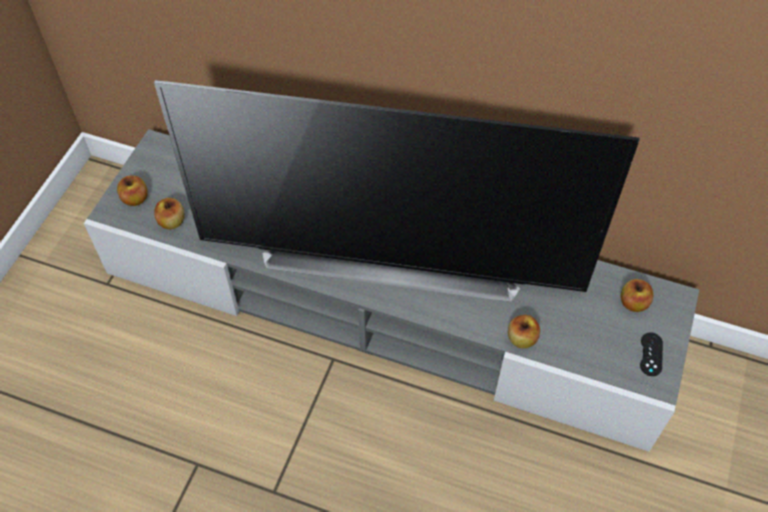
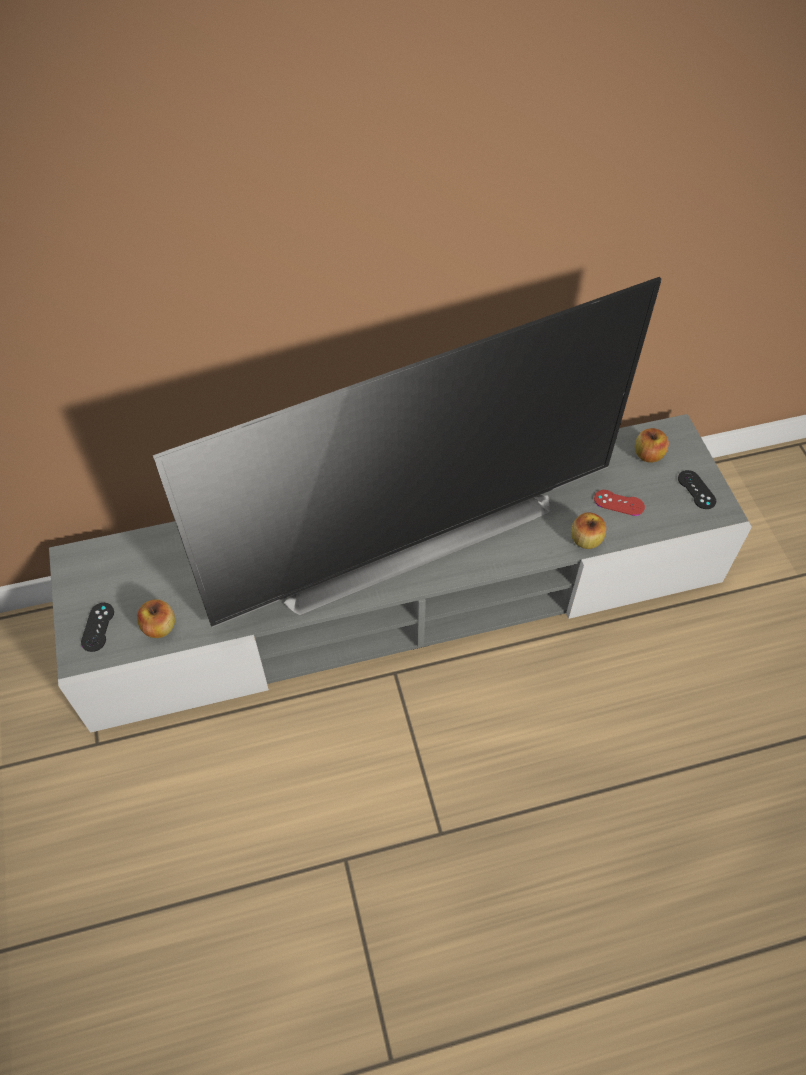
camera: 35 degrees left, 0 degrees up
apple [117,175,148,206] -> black game controller [81,603,114,652]
none -> red game controller [594,490,645,516]

